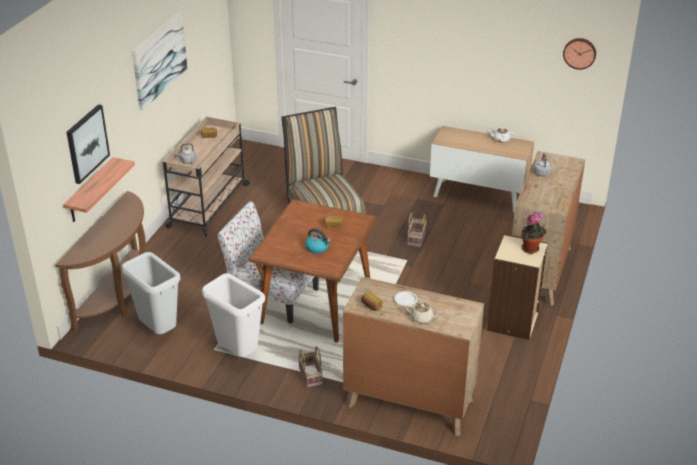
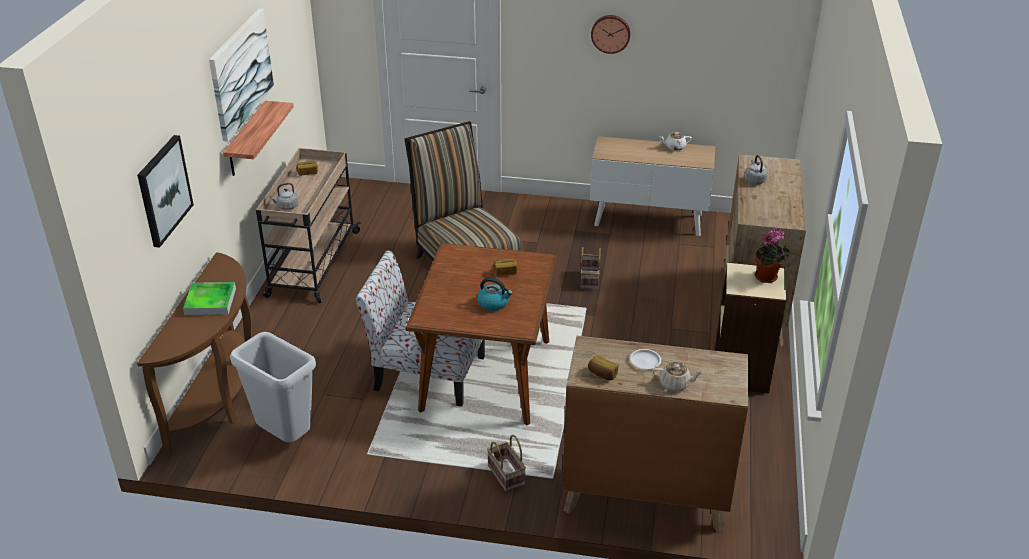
camera: 10 degrees left, 0 degrees up
shelf [63,157,135,222] -> shelf moved to [223,101,294,176]
white trash can [202,273,265,357] -> none
wall clock [563,38,596,70] -> wall clock moved to [591,15,630,54]
none -> tray [183,282,236,315]

